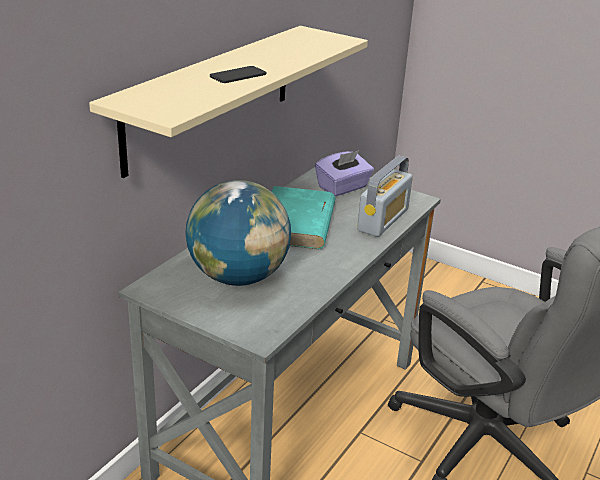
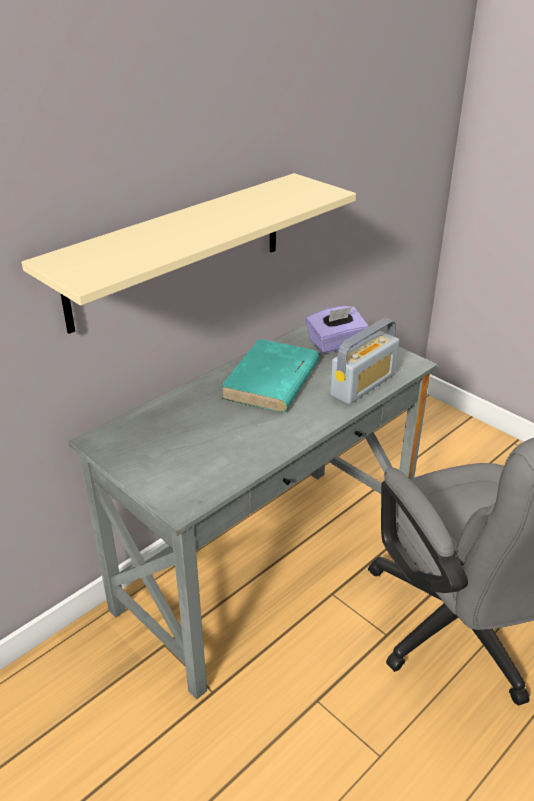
camera: 15 degrees right, 5 degrees up
globe [186,180,291,286] -> none
phone [210,66,266,83] -> none

